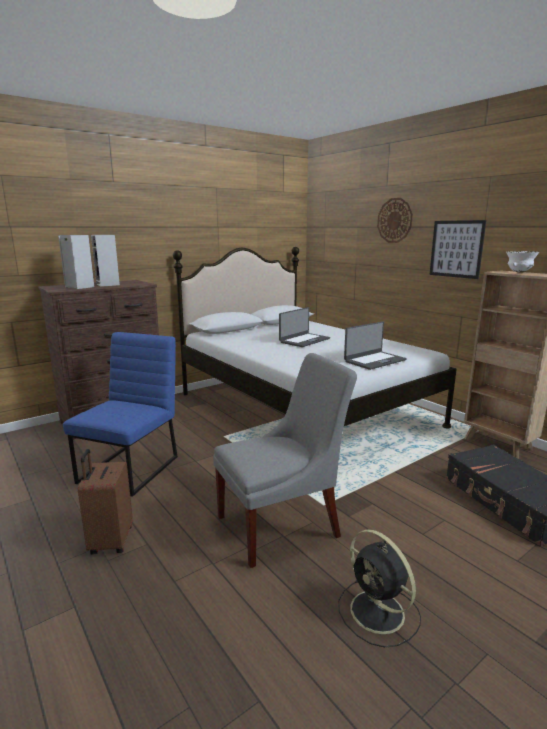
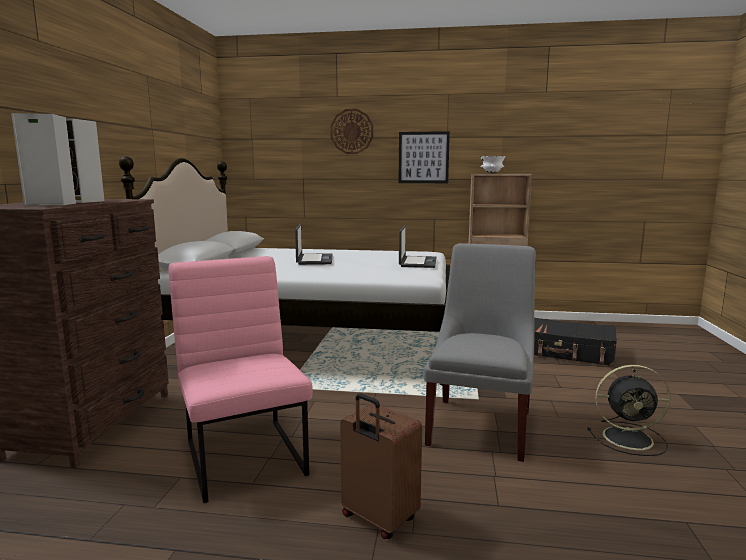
camera: 45 degrees left, 5 degrees down
blue chair [63,332,178,497] -> pink chair [168,256,313,503]

